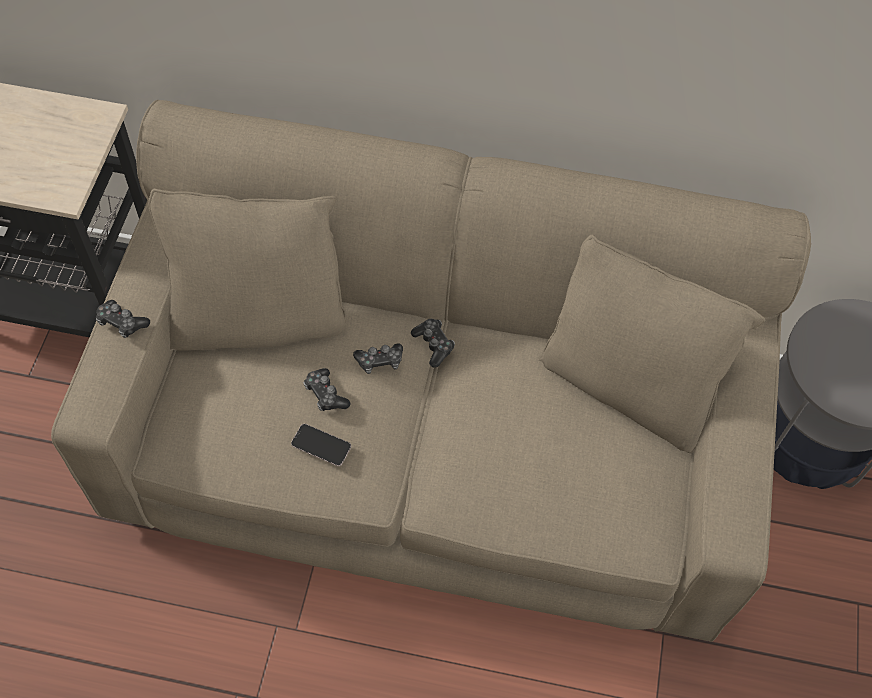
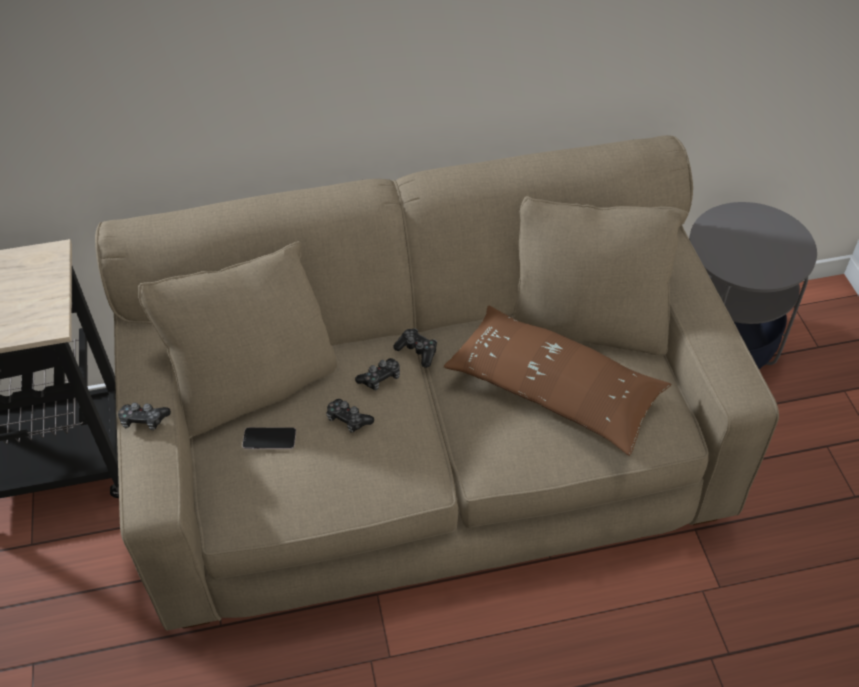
camera: 20 degrees left, 10 degrees down
phone [291,424,351,466] -> phone moved to [242,427,296,449]
none -> brown pillow [444,306,671,456]

